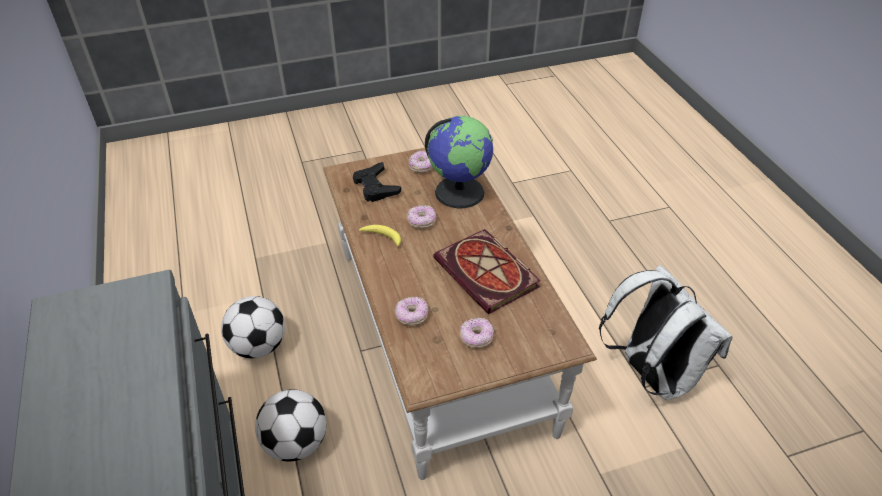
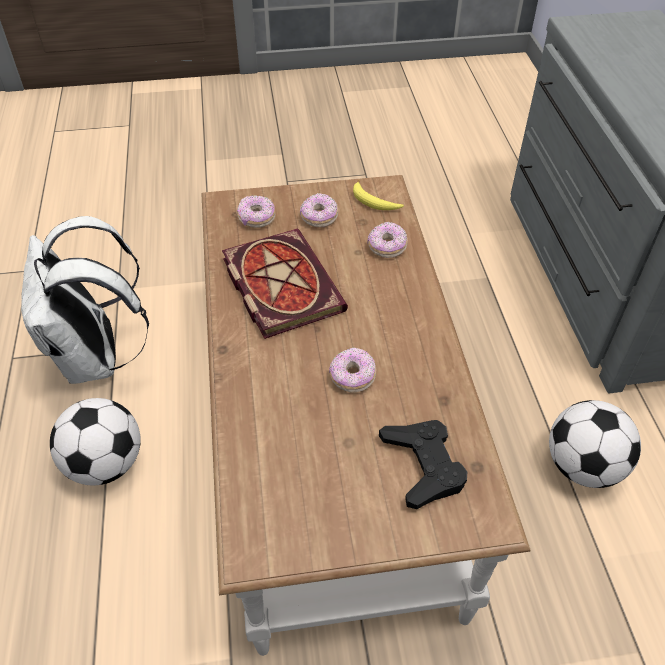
camera: 170 degrees left, 5 degrees up
football [255,389,327,461] -> football moved to [50,398,141,486]
banana [359,225,401,249] -> banana moved to [353,180,404,210]
donut [409,151,433,173] -> donut moved to [237,195,275,228]
globe [425,116,493,209] -> none

